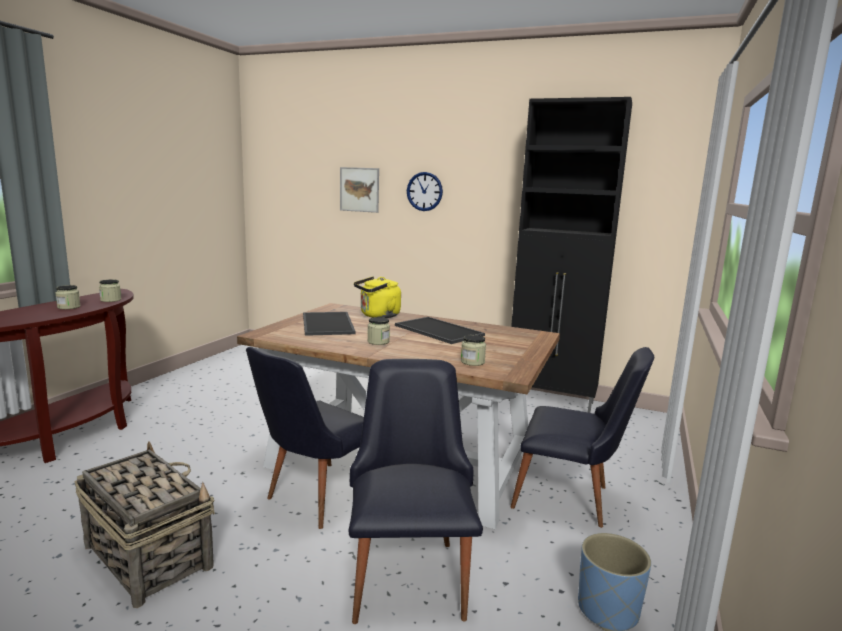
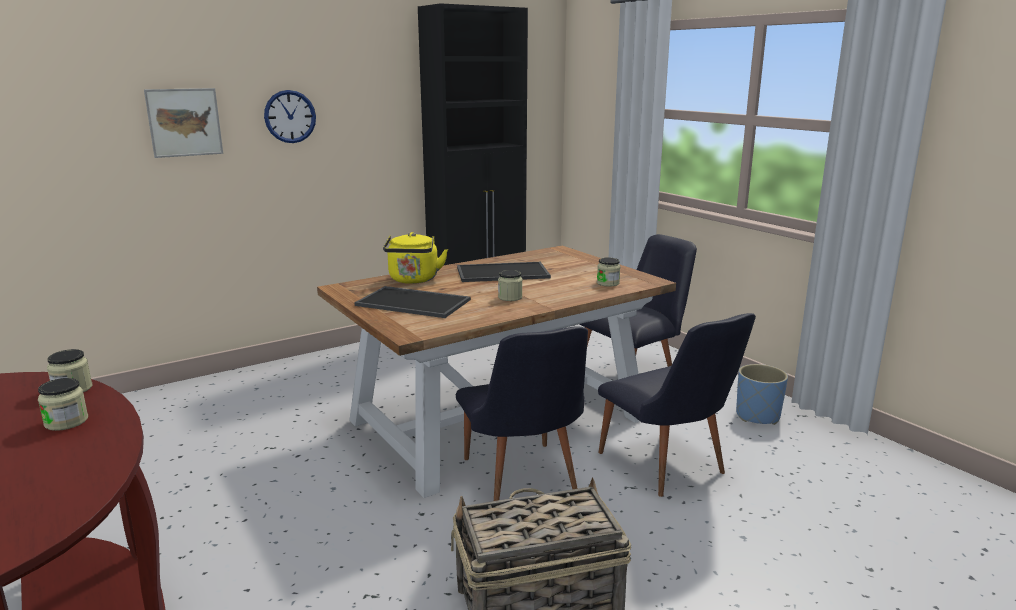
camera: 55 degrees left, 5 degrees up
black chair [349,359,483,624] -> black chair turned 150 degrees counterclockwise [598,313,756,497]

